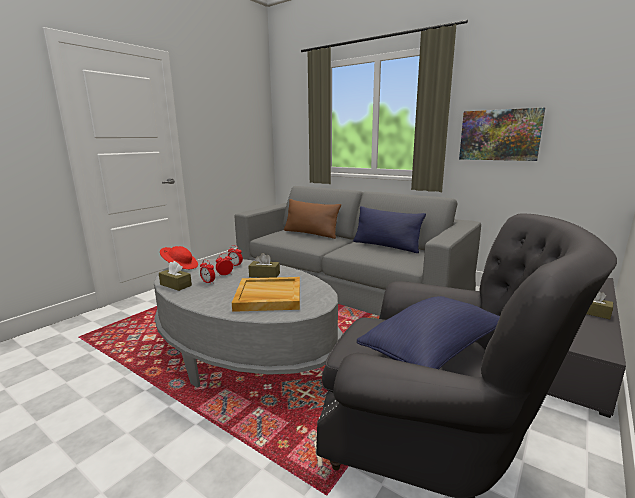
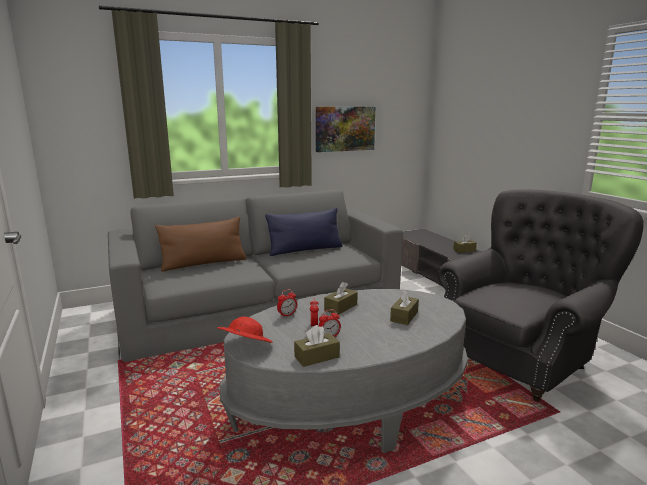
camera: 60 degrees left, 0 degrees up
beige tray [232,277,300,312] -> brown tissue box [390,289,419,325]
blue pillow [356,296,500,369] -> none

